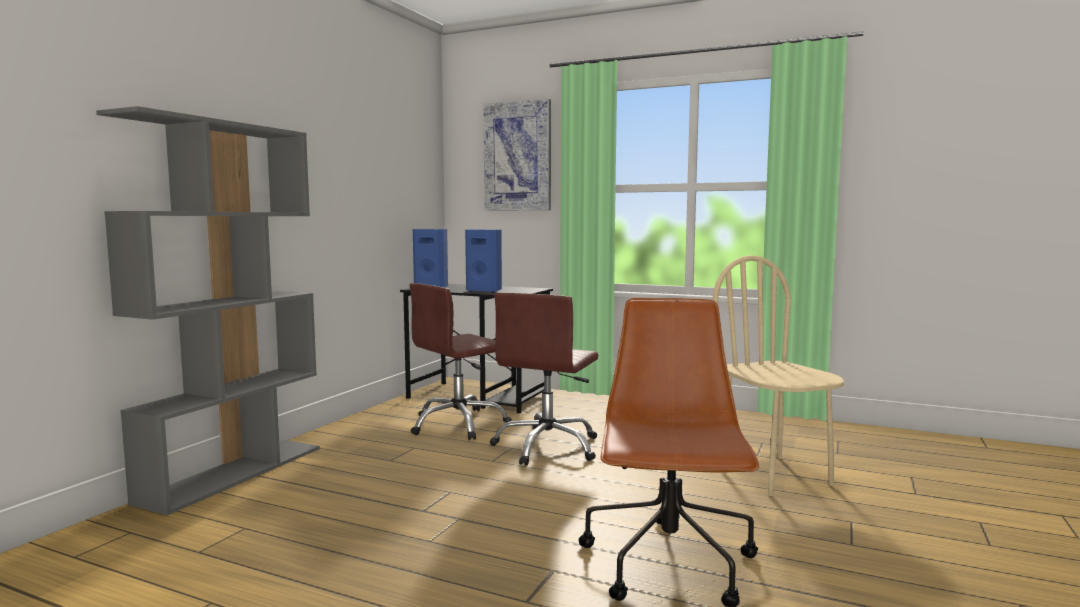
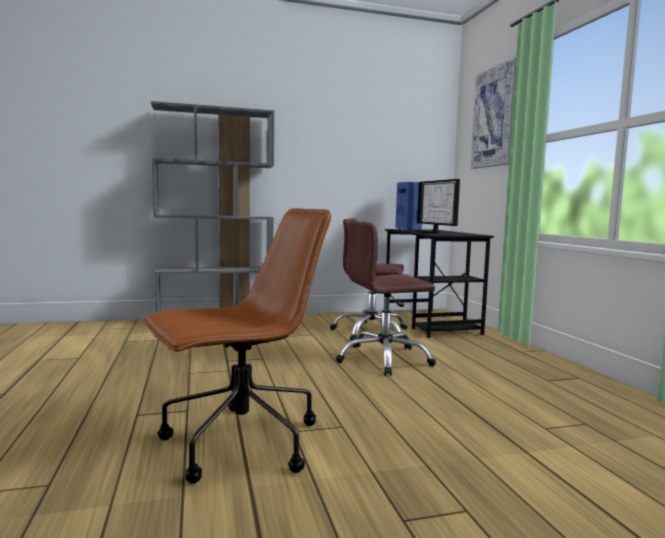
camera: 50 degrees right, 0 degrees up
blue speaker [465,229,502,293] -> monitor [414,179,460,233]
beige chair [713,255,844,496] -> none

